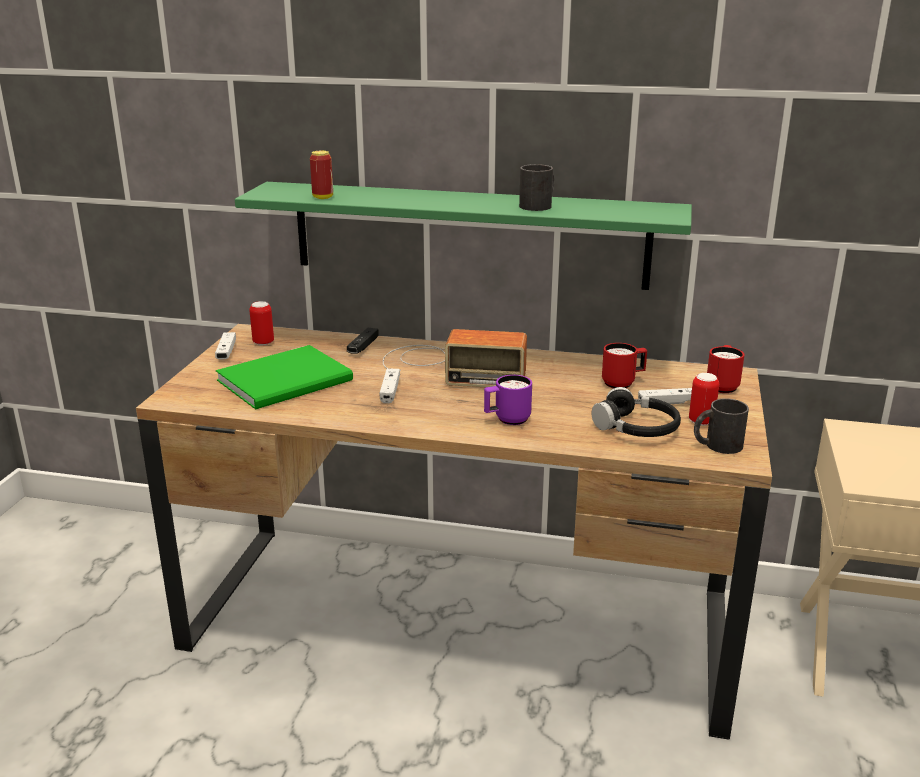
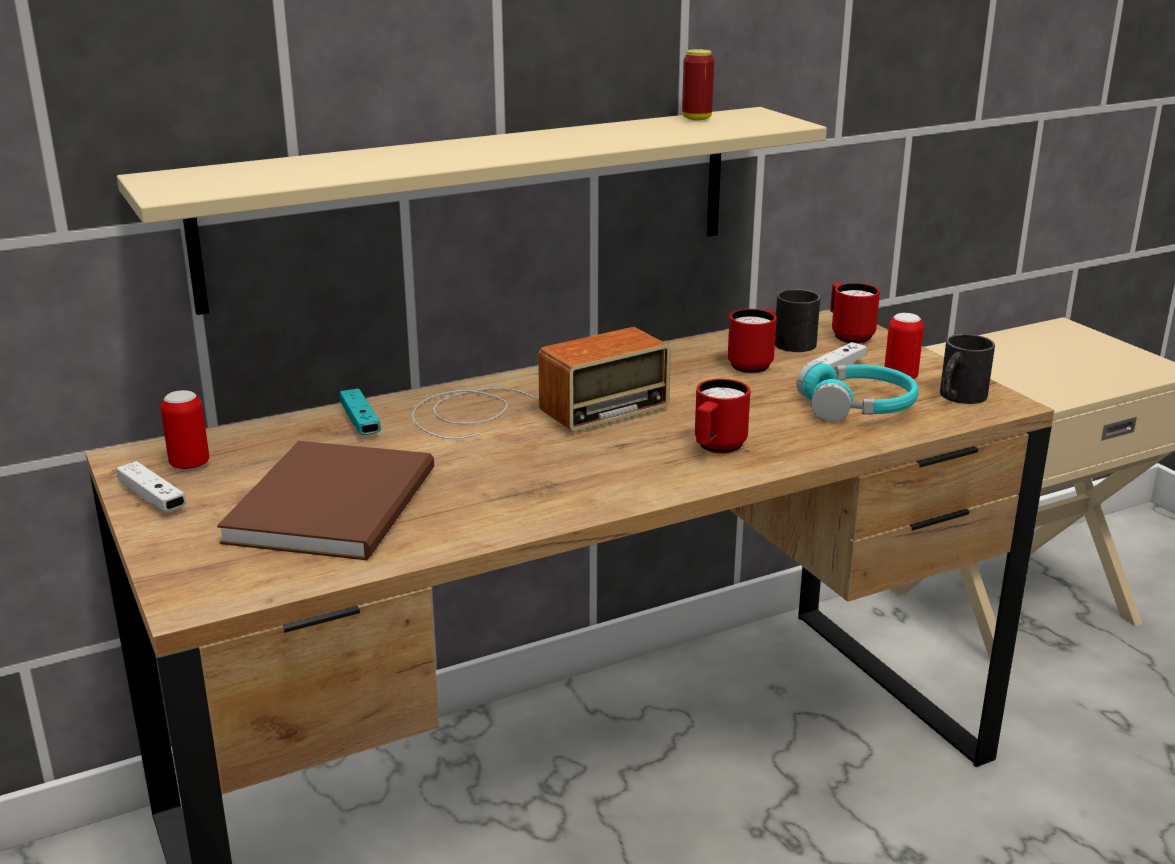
camera: 40 degrees left, 0 degrees up
green book [216,345,353,410] -> brown book [217,441,434,560]
green shelf [235,182,692,290] -> beige shelf [117,107,827,315]
can [310,151,333,199] -> can moved to [682,49,714,121]
black game controller [347,328,379,354] -> turquoise game controller [340,388,381,435]
white game controller [380,369,400,403] -> none
purple mug [484,375,532,425] -> red mug [695,379,751,453]
black mug [519,164,554,211] -> black mug moved to [775,289,820,352]
black headphones [591,387,681,437] -> turquoise headphones [796,361,919,422]

